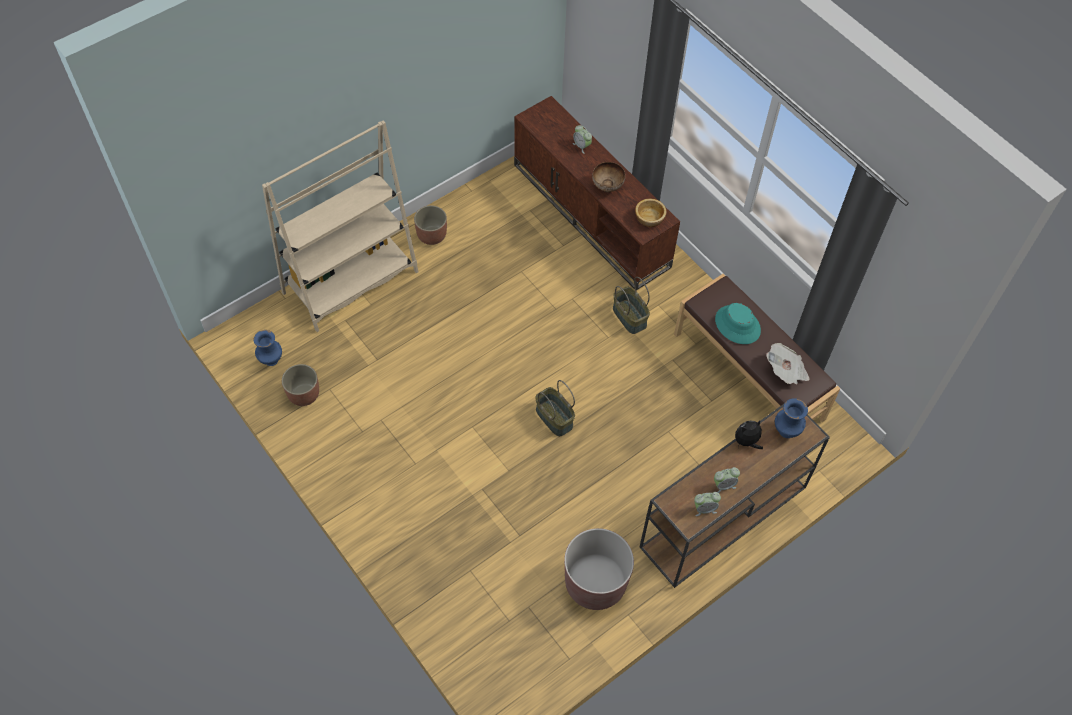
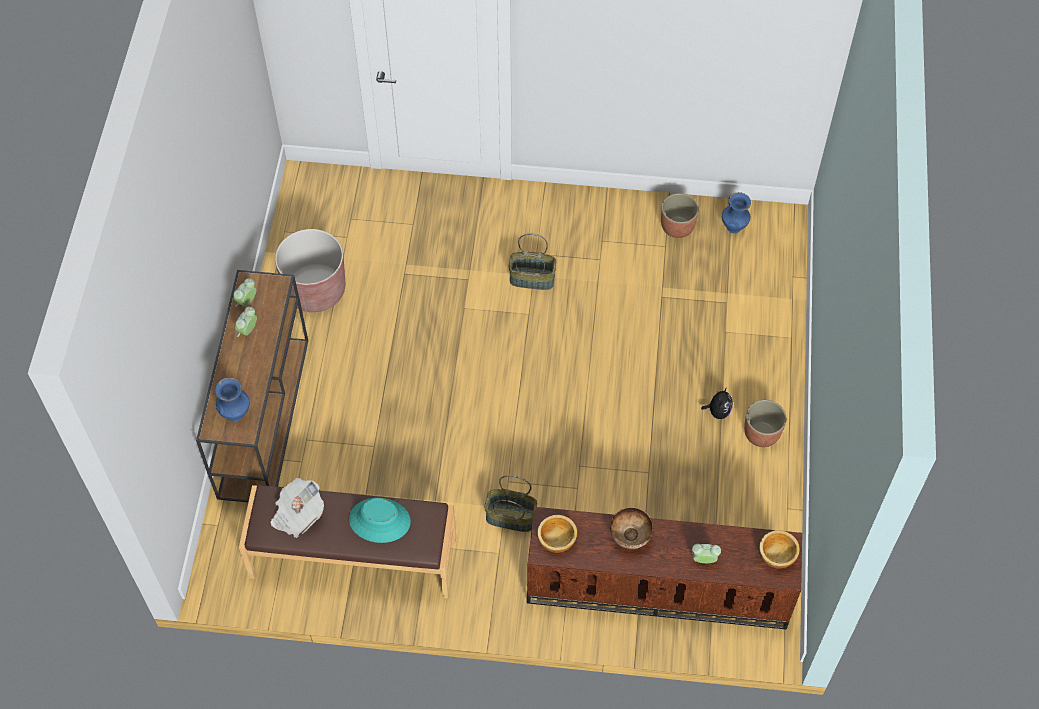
camera: 135 degrees right, 0 degrees up
beige bookcase [262,121,419,332] -> none
basket [535,380,575,436] -> basket moved to [509,234,556,290]
plush toy [735,421,763,449] -> plush toy moved to [701,388,733,419]
none -> bowl [759,530,800,569]

